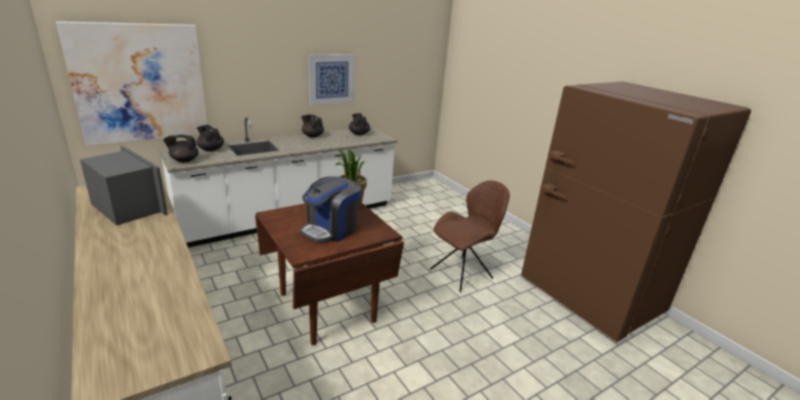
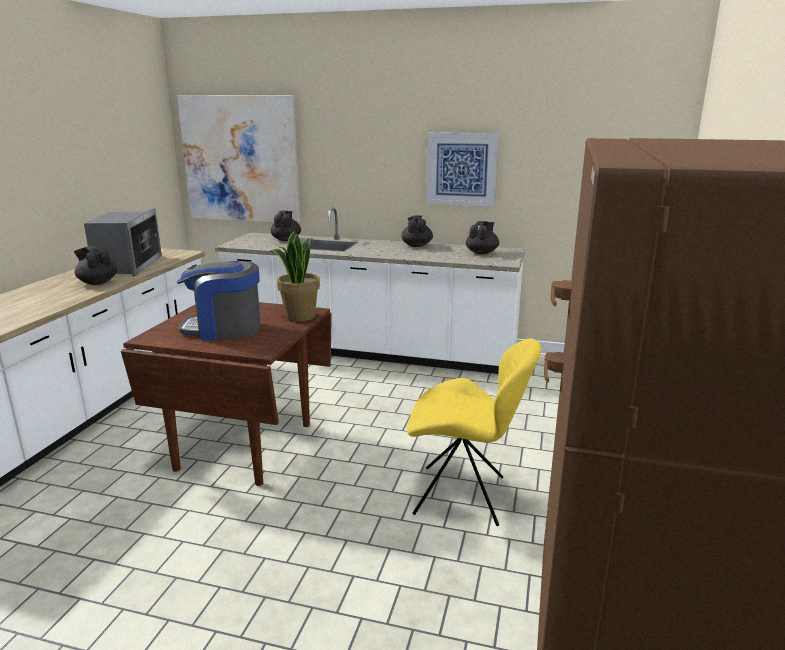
camera: 50 degrees right, 5 degrees down
black teapot [163,135,199,162] -> black teapot moved to [74,246,117,285]
brown chair [430,180,510,292] -> yellow chair [407,338,541,526]

